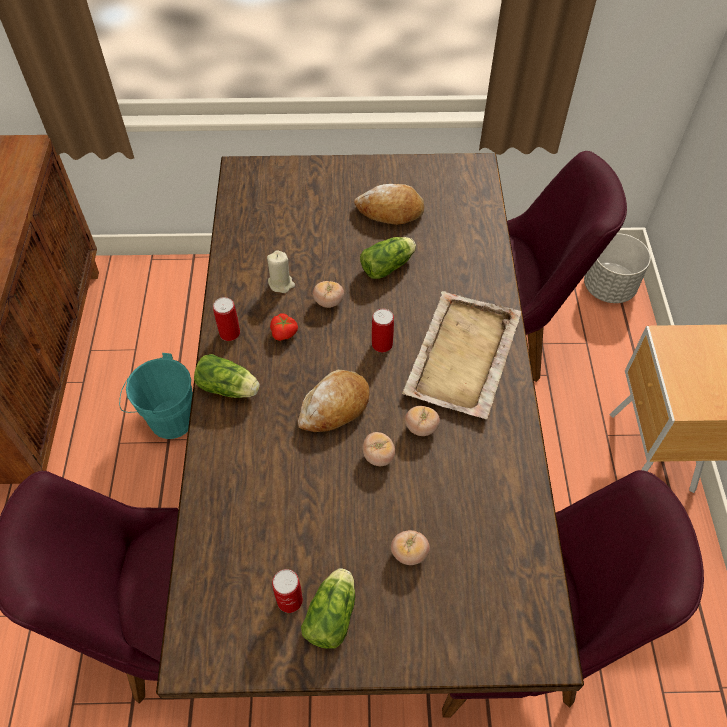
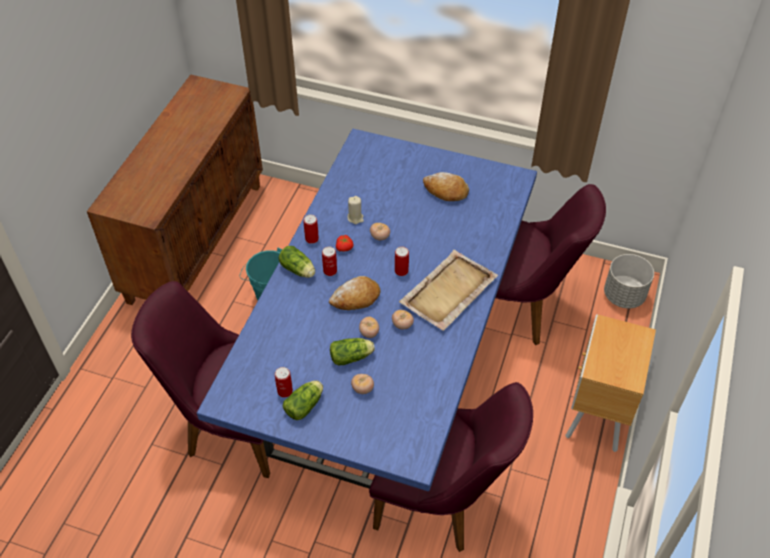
camera: 20 degrees right, 5 degrees down
brown dining table [156,153,584,699] -> blue dining table [197,129,537,491]
lettuce [360,237,416,279] -> lettuce moved to [330,338,375,365]
none -> can [322,247,337,276]

